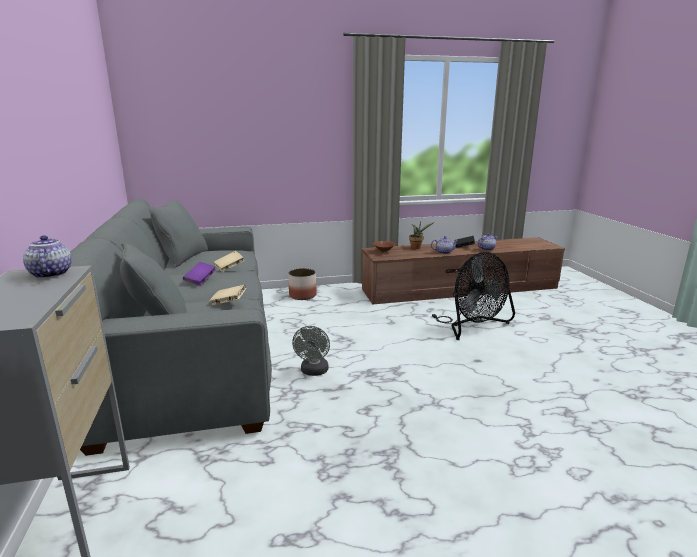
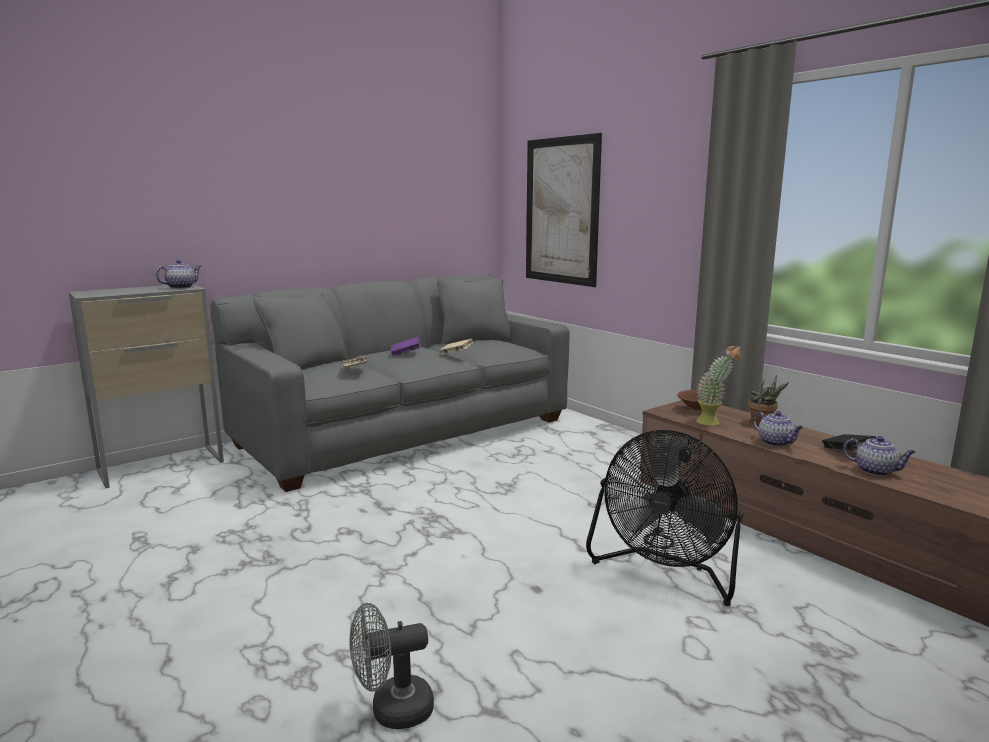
camera: 65 degrees right, 5 degrees down
planter [288,268,317,300] -> none
grey fan [292,326,330,376] -> grey fan moved to [349,603,434,729]
none -> picture [526,133,602,287]
none -> potted plant [696,345,741,426]

